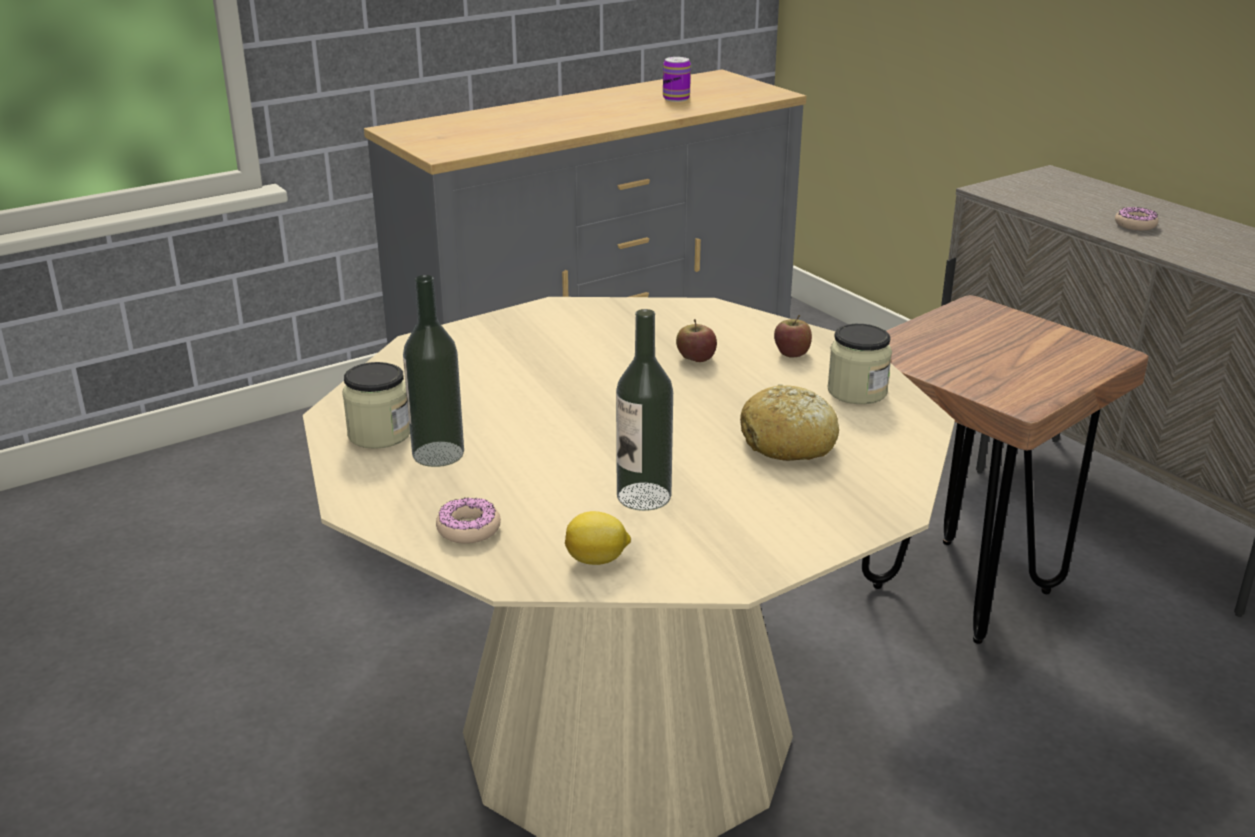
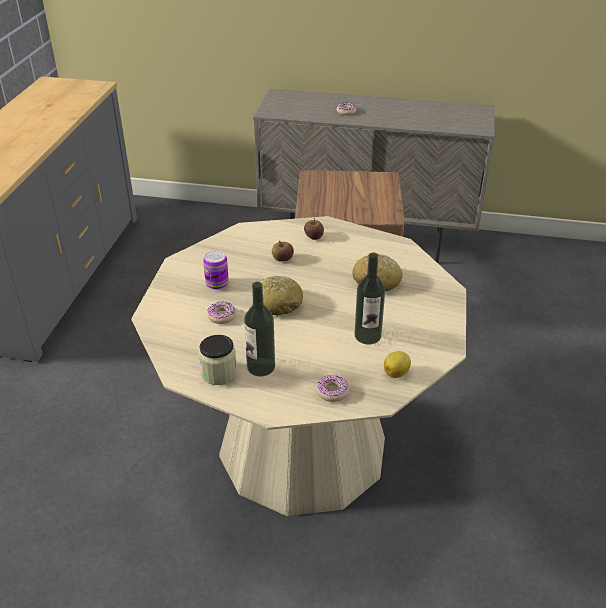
camera: 45 degrees left, 10 degrees up
can [663,57,691,102] -> can moved to [203,251,229,290]
jar [827,324,892,404] -> none
none -> donut [207,301,237,324]
none -> bread [260,276,303,316]

